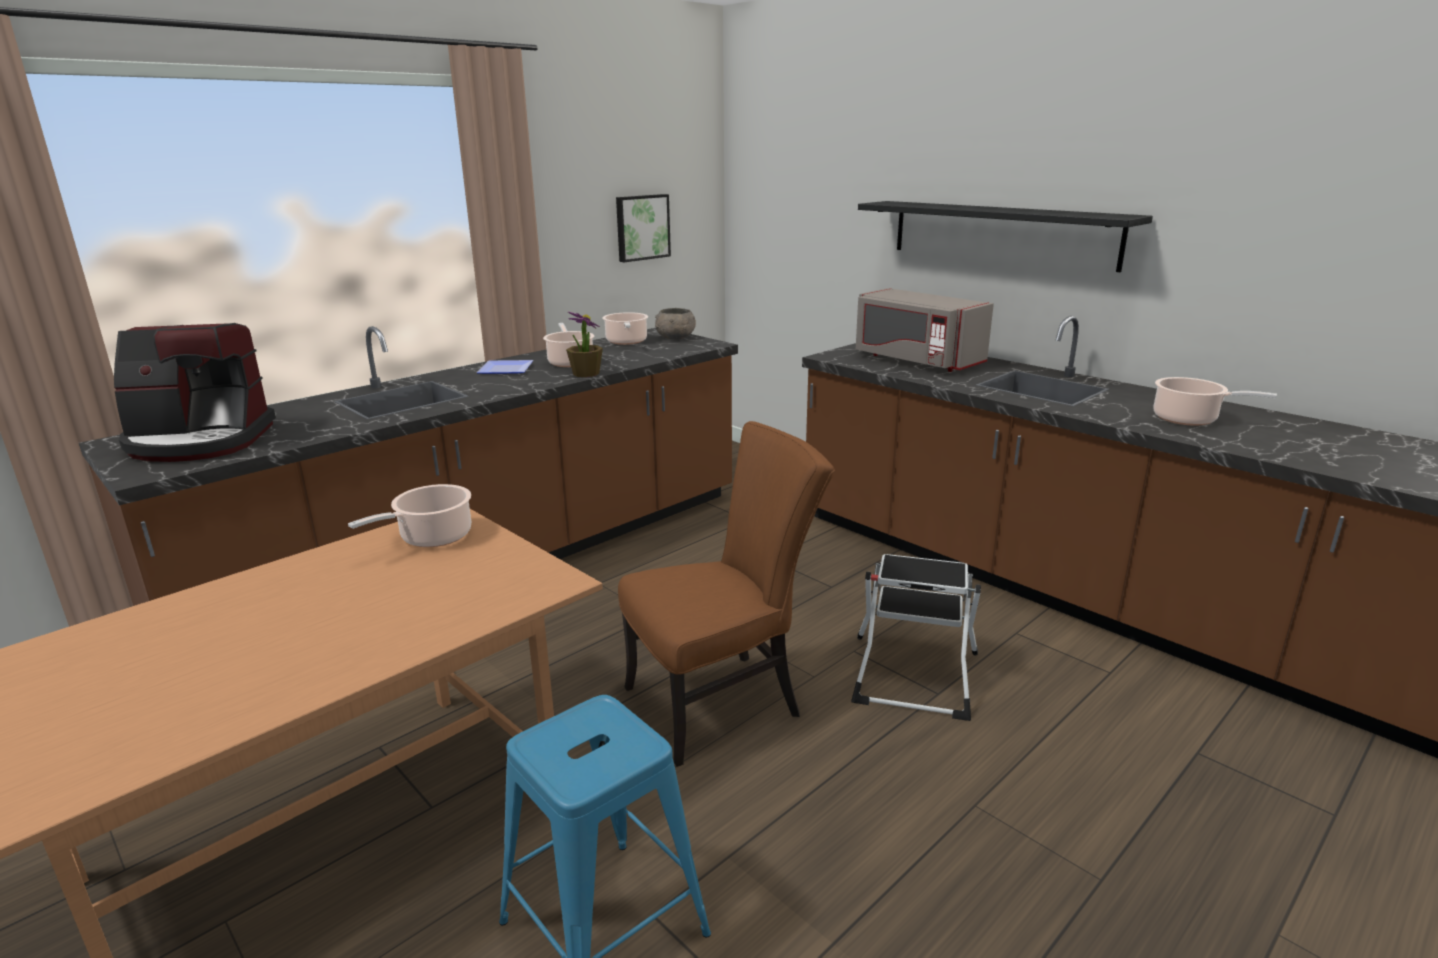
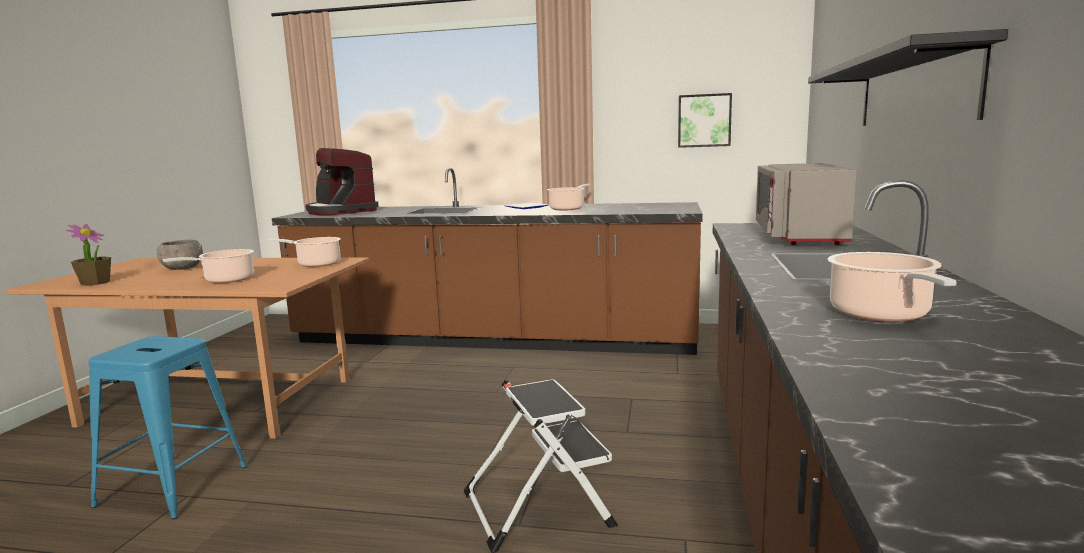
camera: 55 degrees right, 10 degrees down
potted plant [566,312,603,377] -> potted plant moved to [66,224,111,286]
cooking pot [602,312,648,345] -> cooking pot moved to [163,249,254,283]
brown chair [618,421,835,767] -> none
grey bowl [655,308,696,339] -> grey bowl moved to [156,240,203,270]

